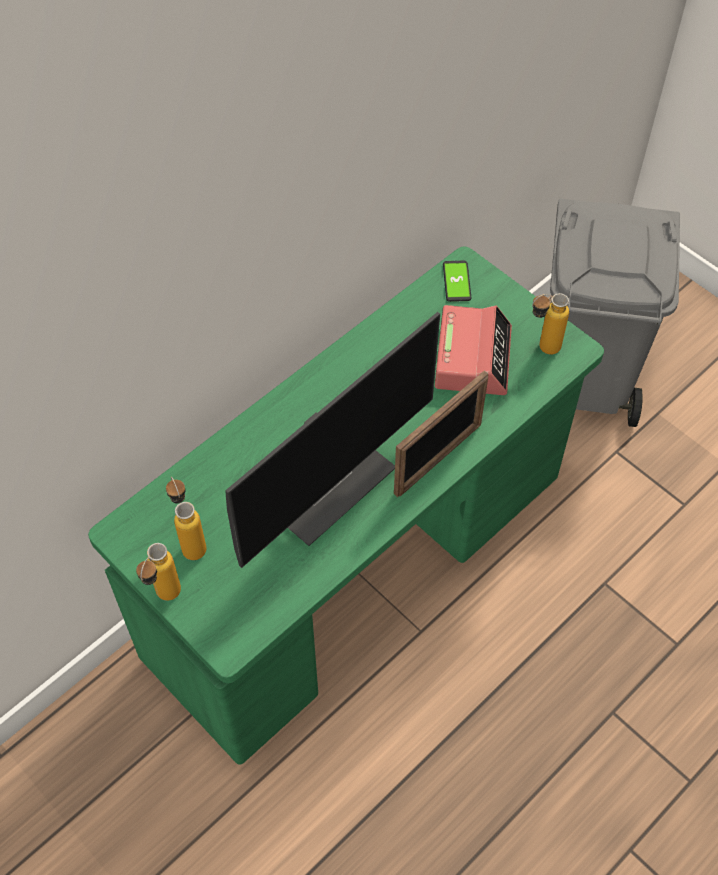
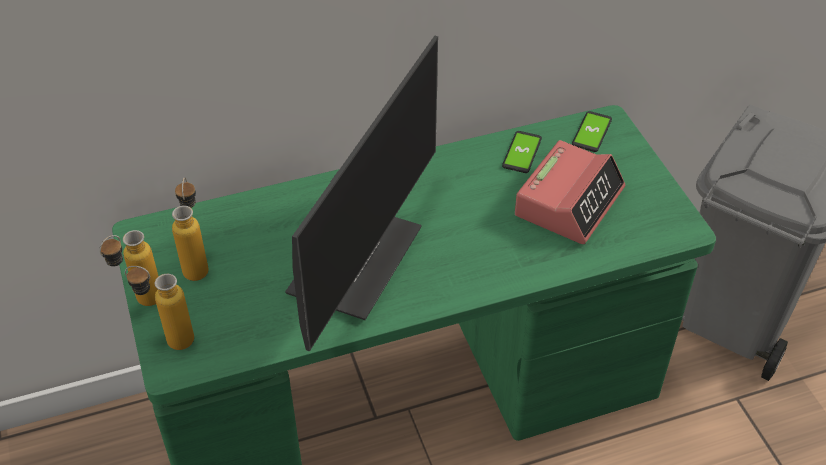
camera: 25 degrees right, 10 degrees down
monitor [225,312,440,568] -> monitor turned 45 degrees counterclockwise [285,36,438,352]
picture frame [394,370,488,497] -> none
bottle [532,293,569,355] -> bottle moved to [125,266,194,350]
none -> phone [502,131,542,173]

